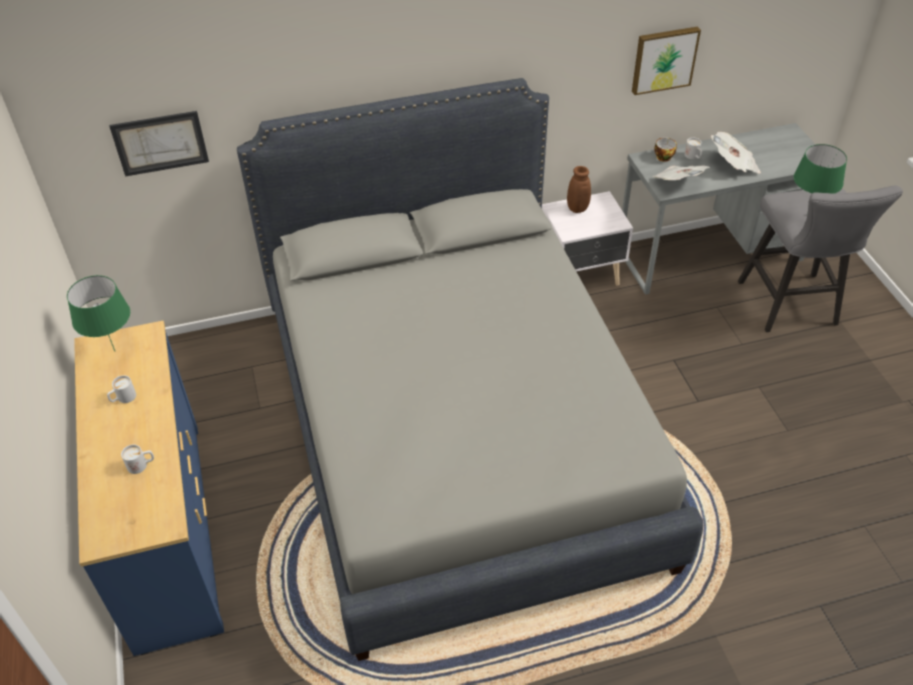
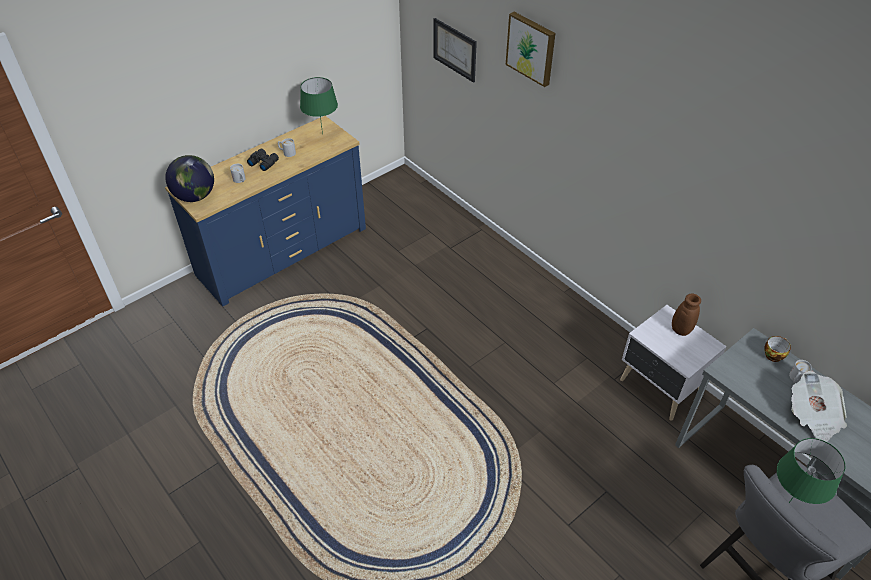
camera: 65 degrees right, 0 degrees up
grey bed [237,78,703,661] -> none
picture [632,26,701,95] -> picture moved to [506,12,555,87]
newspaper [652,165,710,180] -> none
none -> globe [165,155,214,202]
none -> black binoculars [247,149,279,171]

